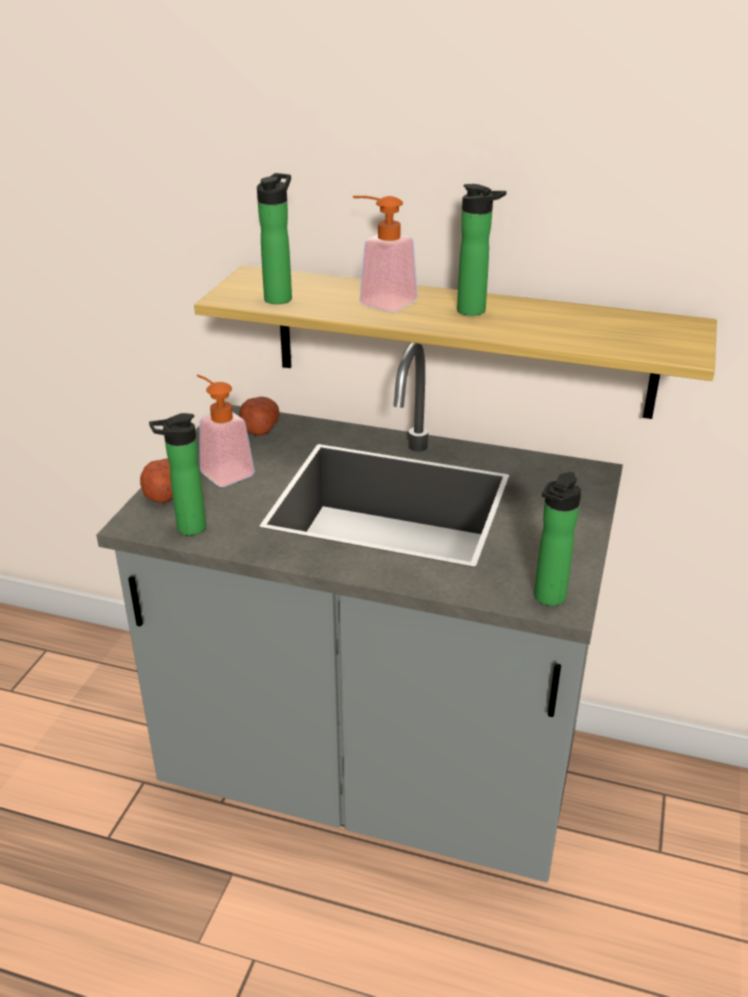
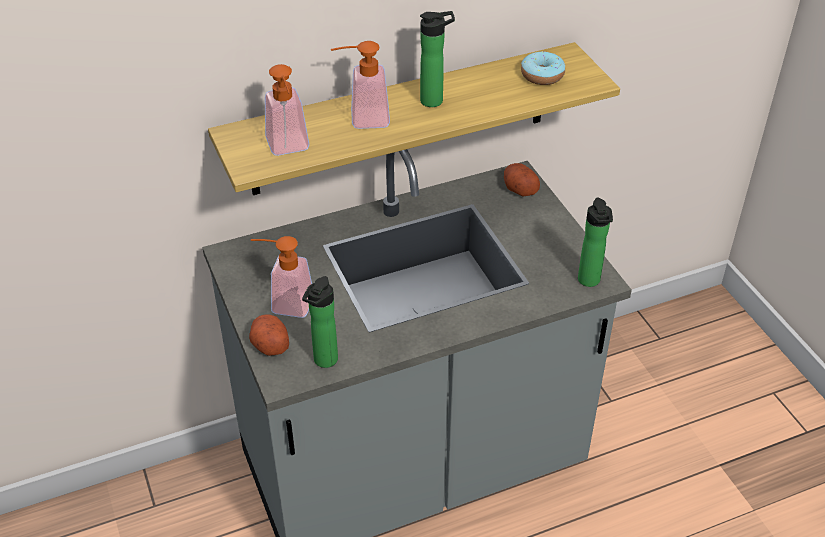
camera: 40 degrees left, 10 degrees up
potato [239,397,279,436] -> potato moved to [504,163,540,197]
bottle [257,173,292,304] -> soap dispenser [265,64,309,156]
none -> donut [521,51,565,85]

